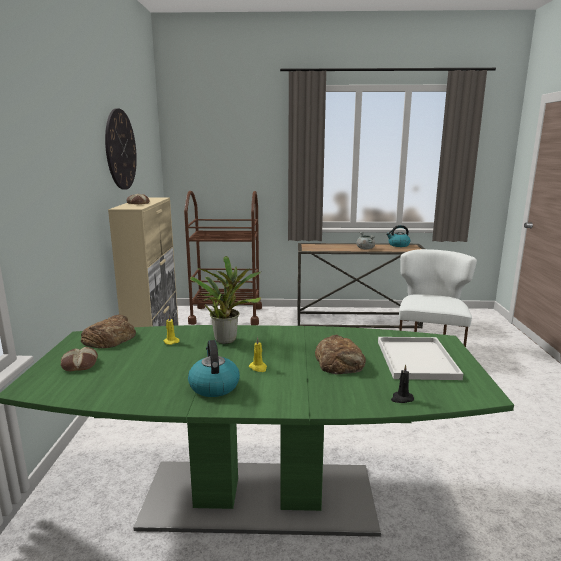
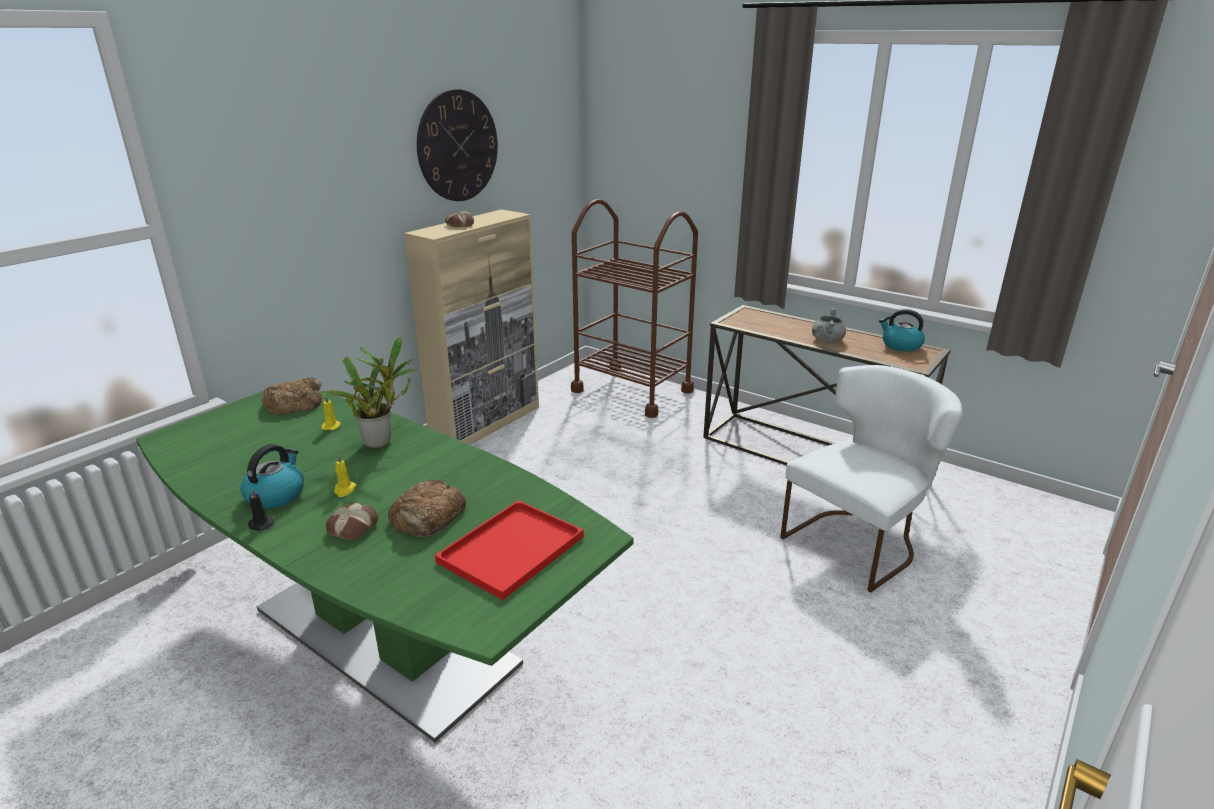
camera: 35 degrees right, 10 degrees up
bread [61,347,98,371] -> bread moved to [326,503,378,540]
white tray [378,337,463,380] -> red tray [435,500,584,600]
black candle [391,364,414,403] -> black candle moved to [248,488,275,531]

